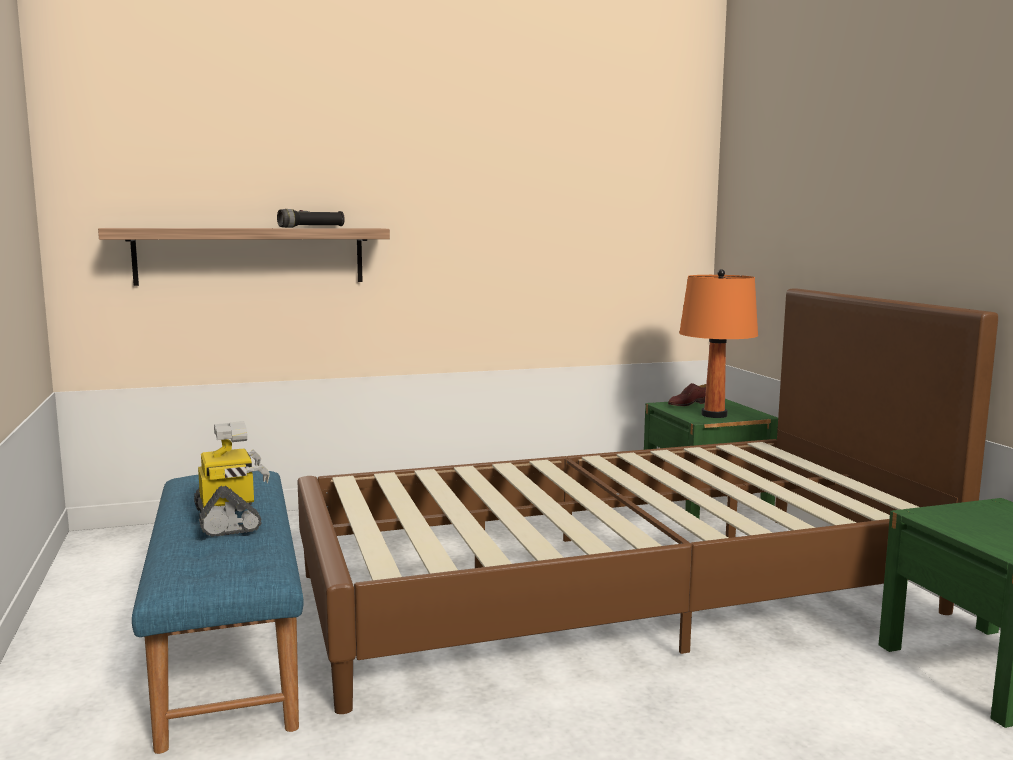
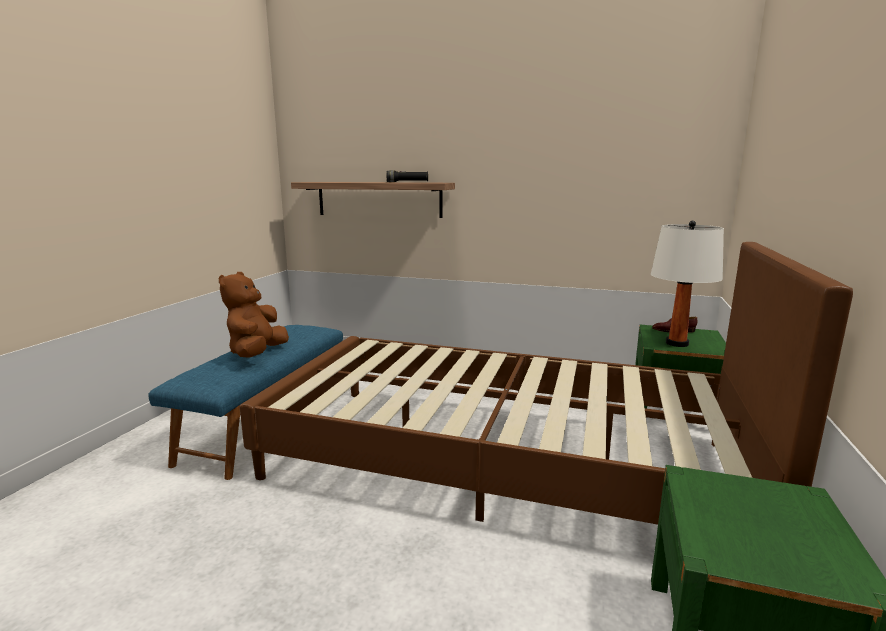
camera: 35 degrees right, 5 degrees up
toy robot [194,421,270,537] -> brown plush toy [219,272,289,357]
orange table lamp [679,269,758,418] -> white table lamp [651,221,724,347]

